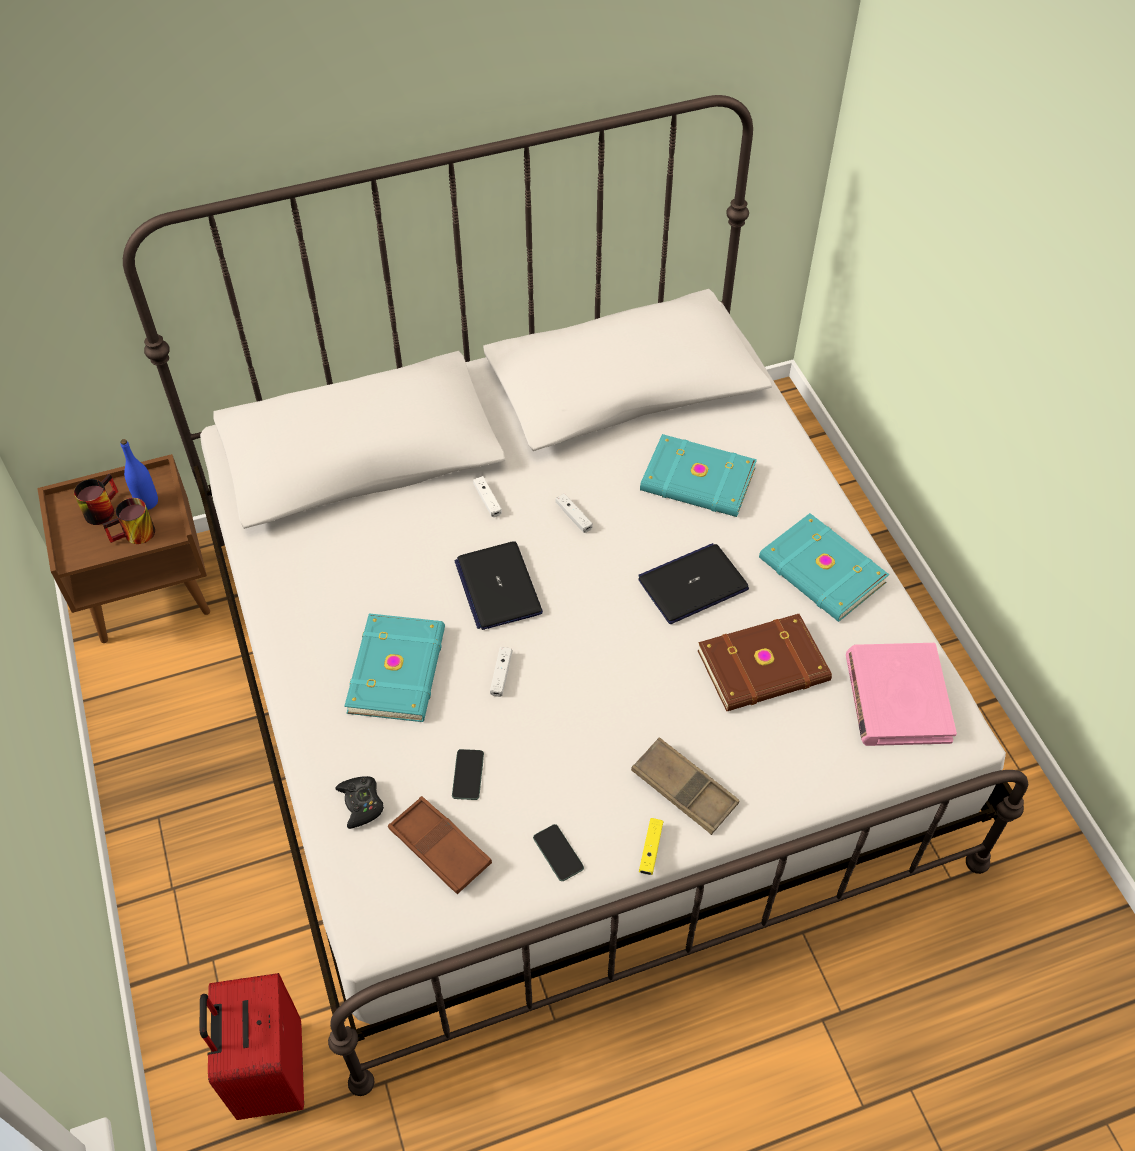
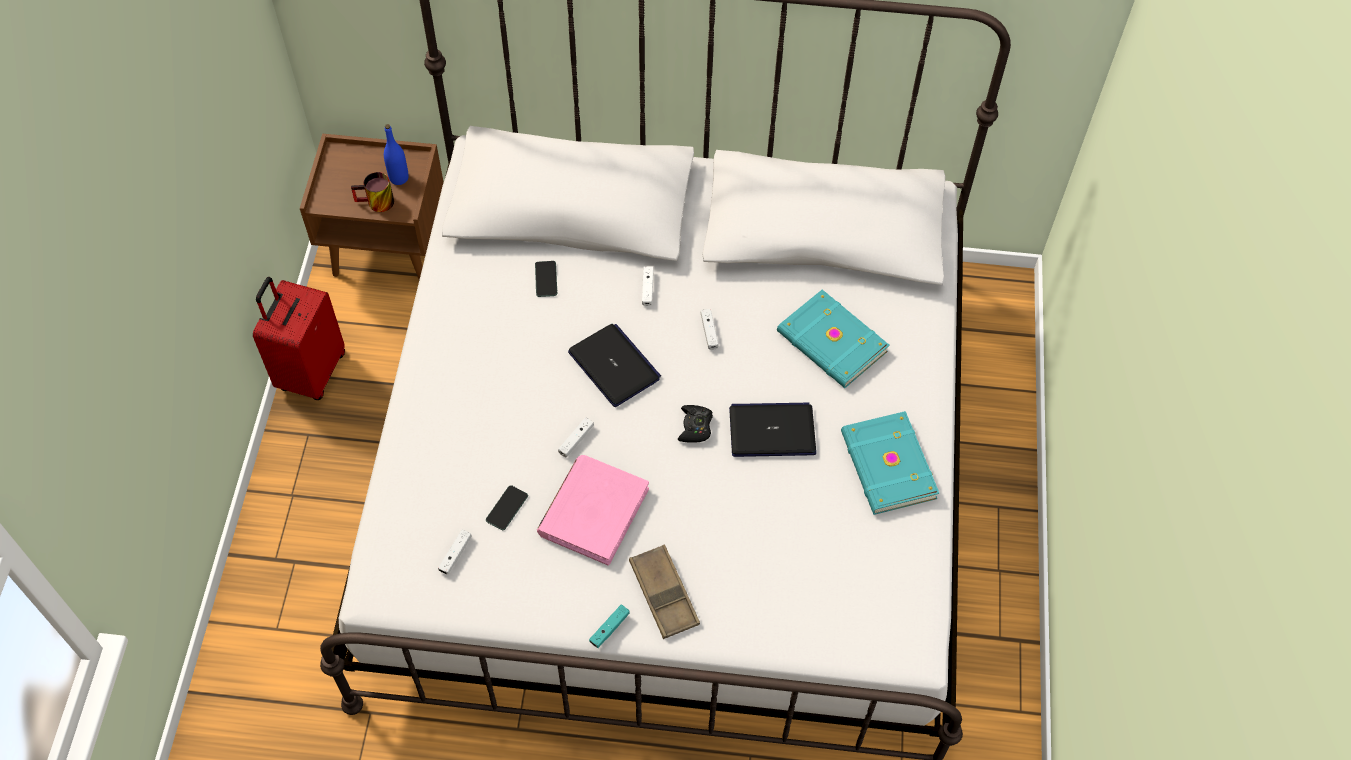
camera: 25 degrees right, 5 degrees up
mug [74,474,118,525] -> none
red suitcase [200,973,304,1120] -> red suitcase moved to [253,277,345,400]
black game controller [335,776,384,829] -> black game controller moved to [678,405,713,443]
turquoise book [345,613,445,722] -> none
brown tray [388,796,492,894] -> white game controller [438,530,472,575]
laptop [454,541,543,630] -> laptop turned 135 degrees clockwise [568,324,661,407]
phone [533,824,584,881] -> phone moved to [535,261,557,297]
yellow game controller [639,818,663,875] -> turquoise game controller [589,605,630,648]
brown book [697,614,832,711] -> none
pink book [846,643,957,746] -> pink book moved to [537,455,649,565]

